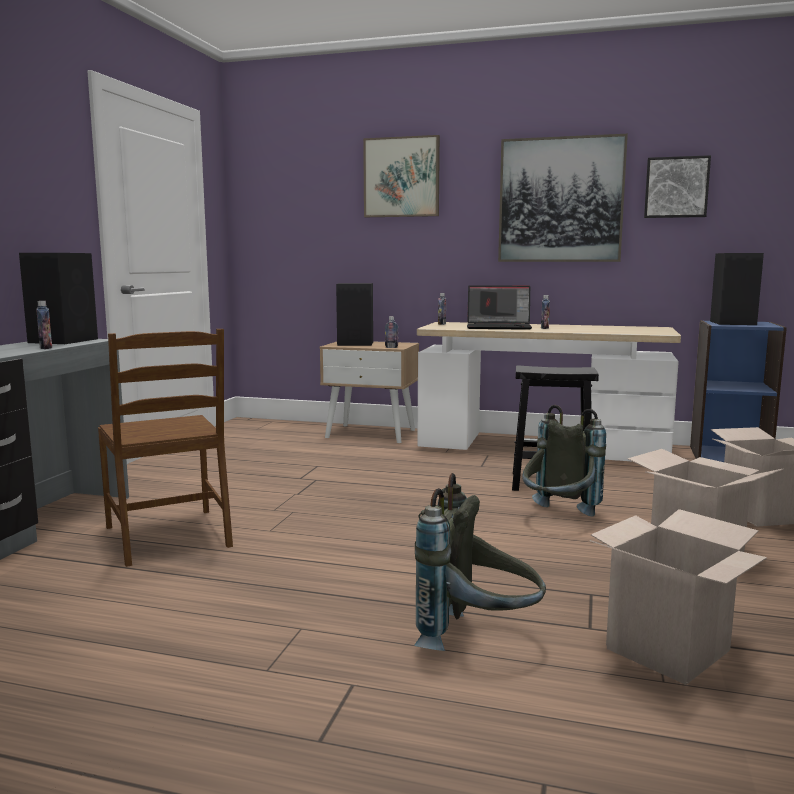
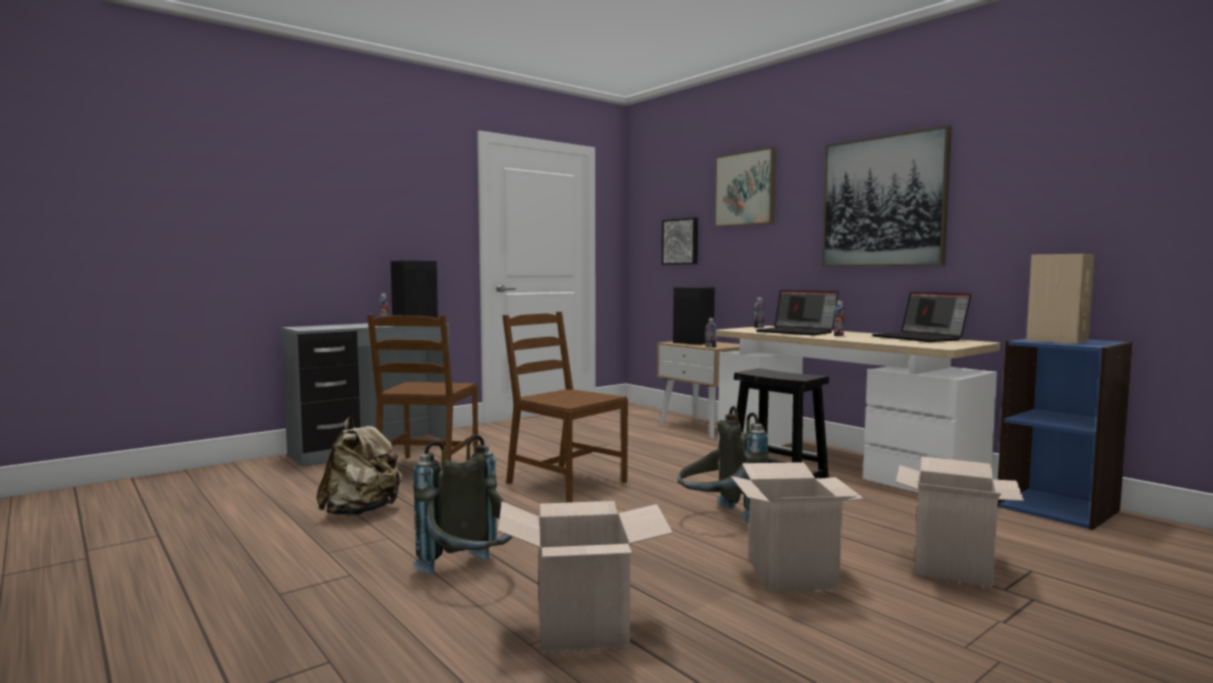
camera: 35 degrees right, 5 degrees down
picture [644,155,711,218] -> picture moved to [662,217,698,265]
black speaker [710,253,764,325] -> beige speaker [1026,254,1095,344]
none -> beige backpack [316,417,403,516]
none -> brown chair [502,312,628,503]
none -> laptop [872,292,971,342]

